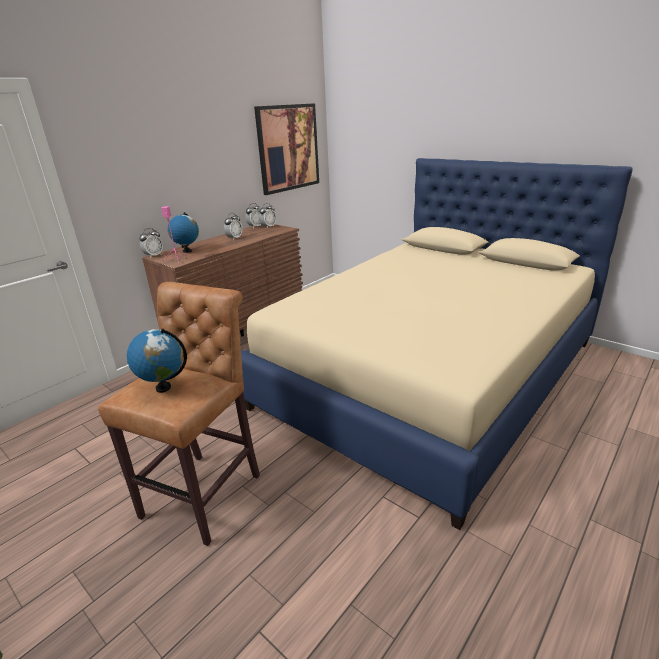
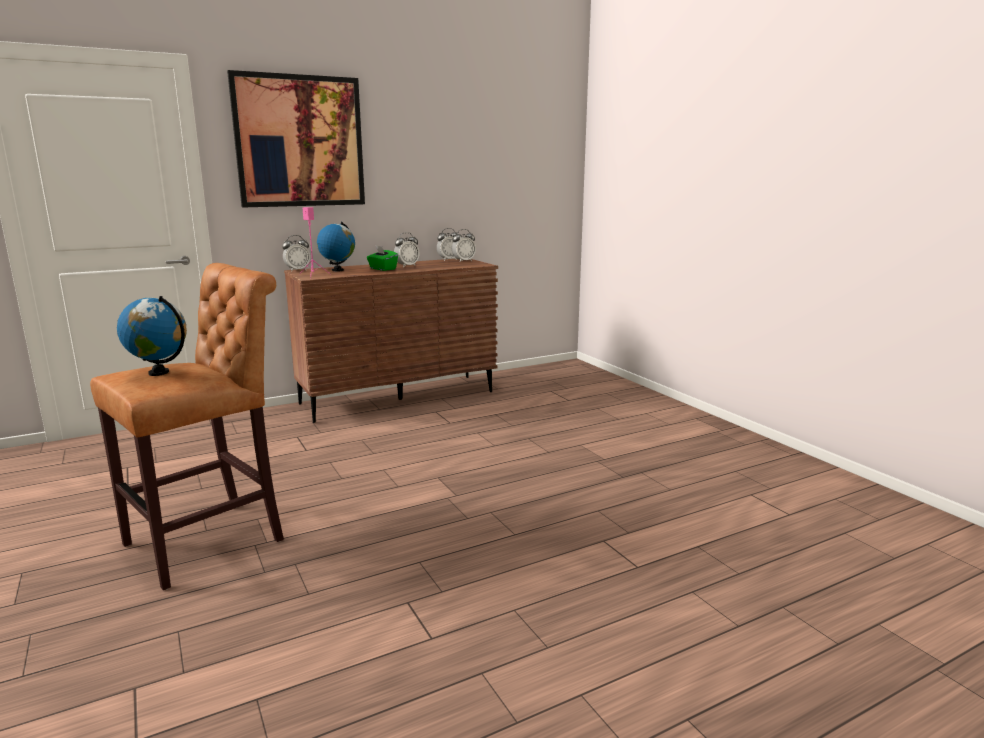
camera: 20 degrees right, 10 degrees down
beige bed [241,158,633,530] -> none
picture [254,103,319,195] -> picture moved to [227,70,365,208]
none -> green tissue box [367,246,398,271]

